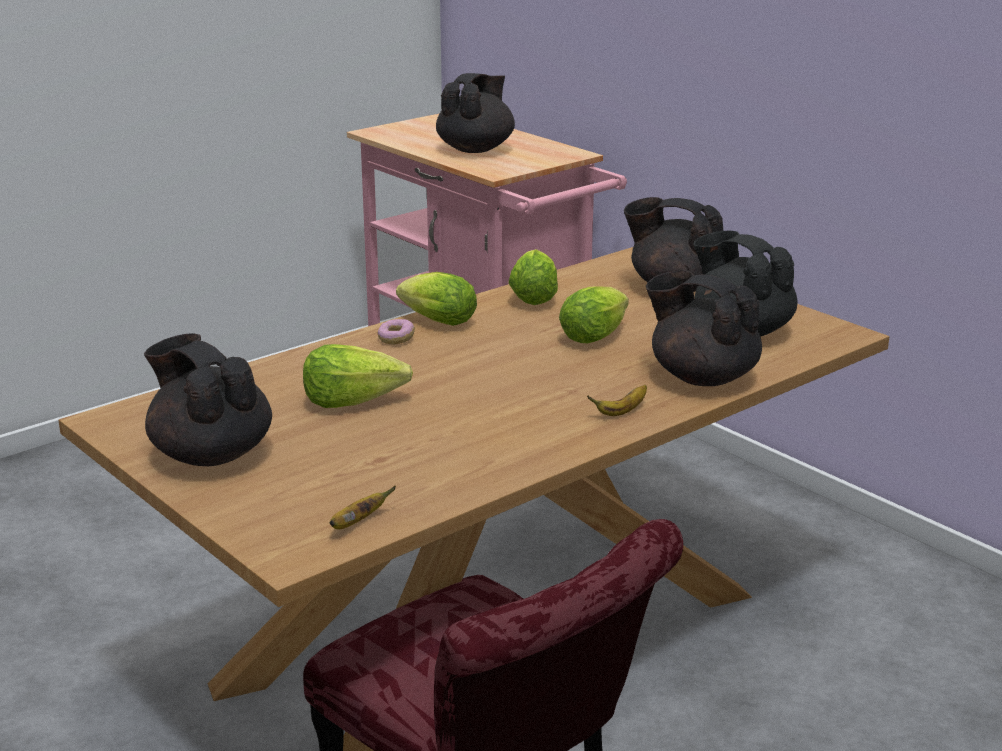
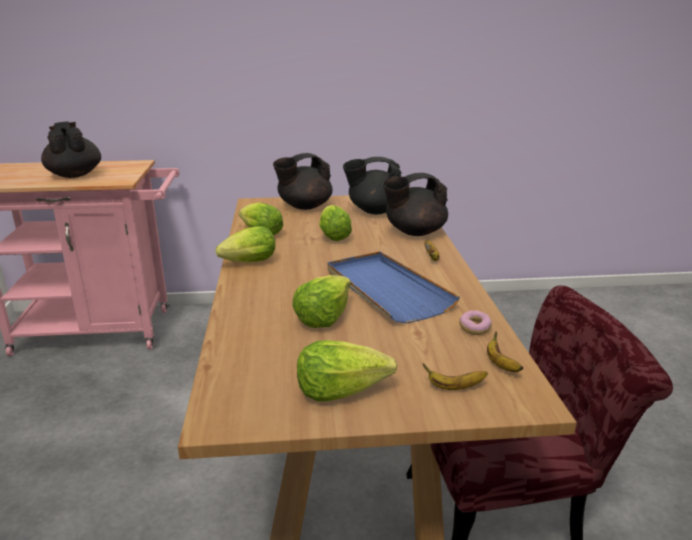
camera: 55 degrees left, 0 degrees up
black teapot [144,333,272,466] -> lettuce [297,340,397,401]
donut [378,319,415,345] -> donut moved to [459,310,492,335]
none -> blue tray [327,251,460,323]
none -> banana [422,363,488,390]

